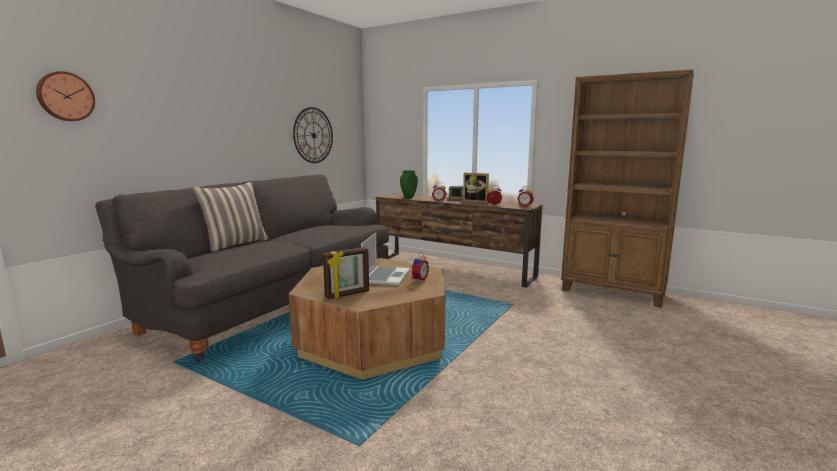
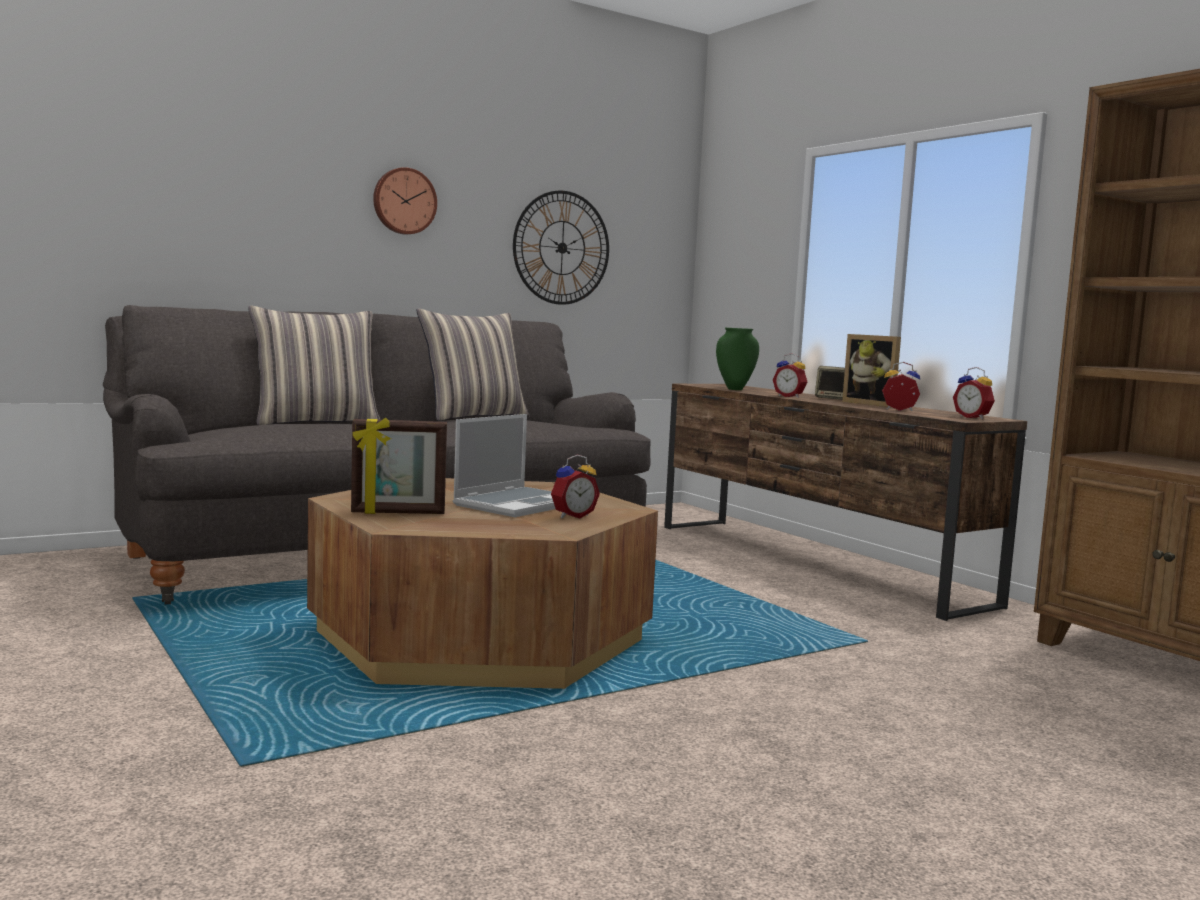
camera: 25 degrees right, 5 degrees down
wall clock [36,71,95,121] -> wall clock moved to [373,167,437,234]
none -> pillow [417,309,529,421]

